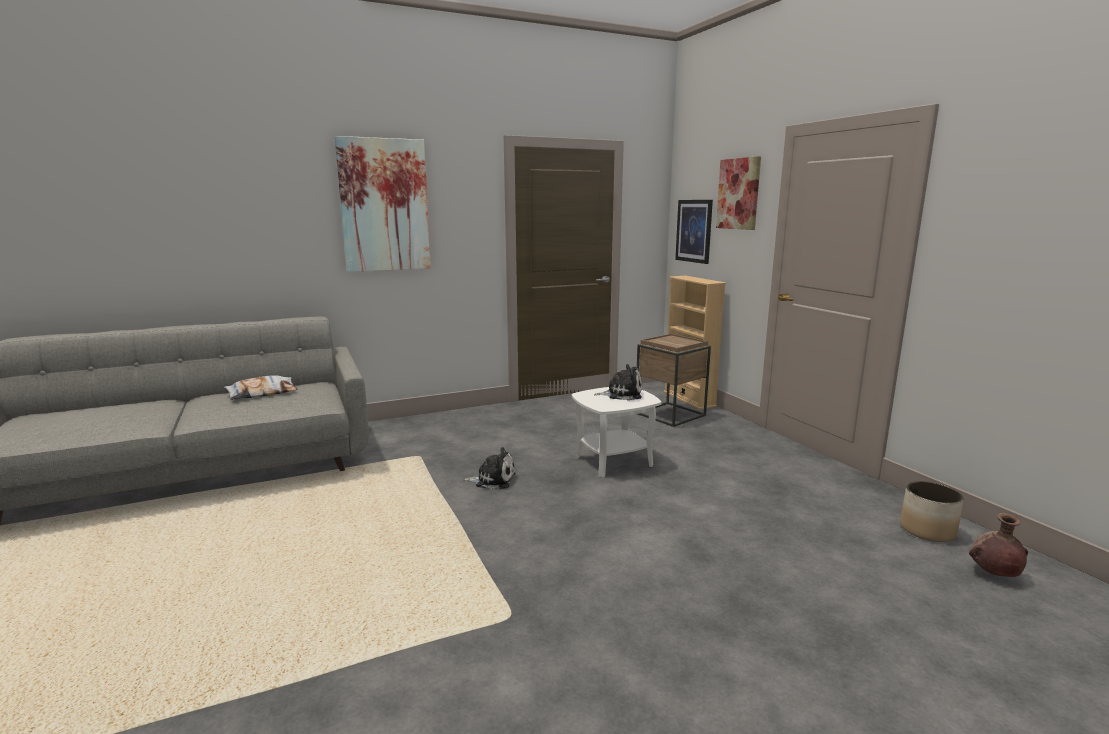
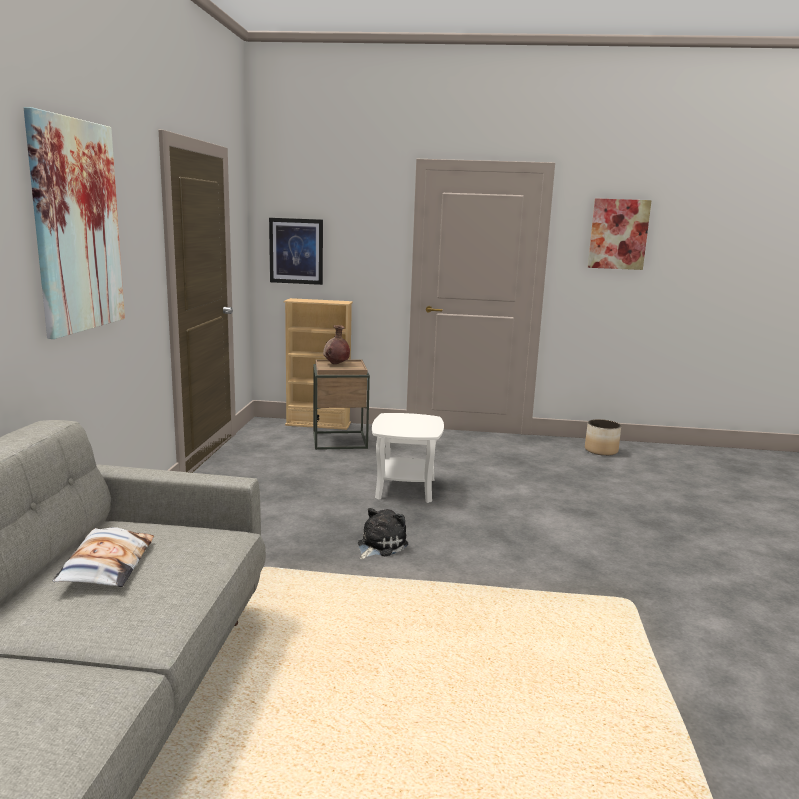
camera: 60 degrees left, 0 degrees up
plush toy [594,364,642,400] -> none
picture [716,156,761,230] -> picture moved to [588,198,652,270]
brown vase [969,513,1028,577] -> brown vase moved to [323,325,350,364]

